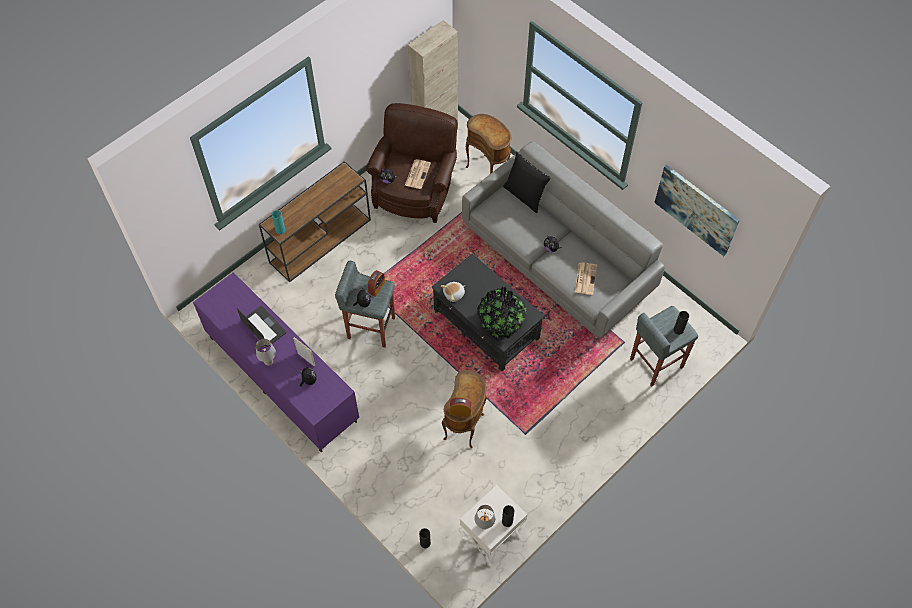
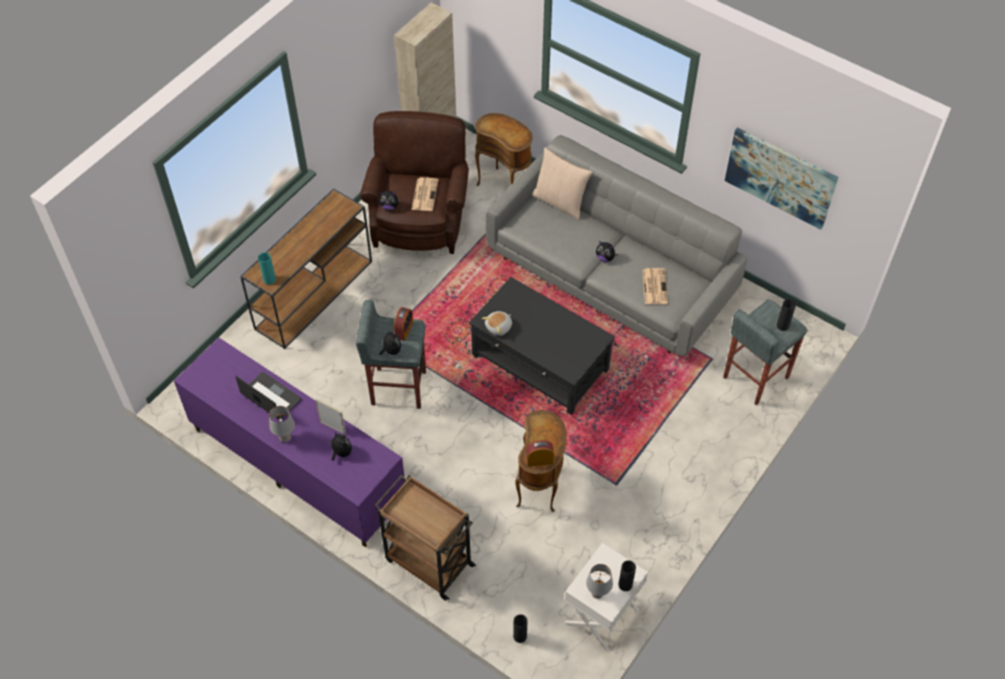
camera: 10 degrees left, 5 degrees down
potted plant [477,287,528,341] -> none
black pillow [503,152,551,213] -> beige pillow [532,148,593,220]
none -> brown cart [374,475,476,601]

